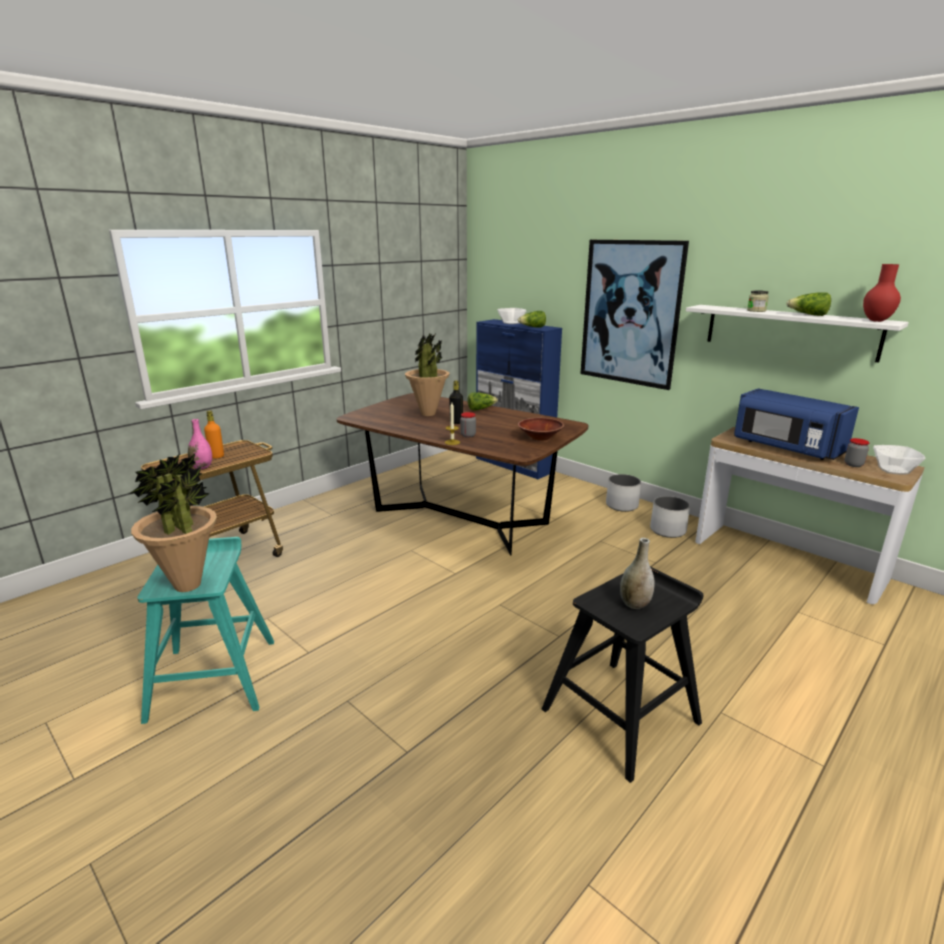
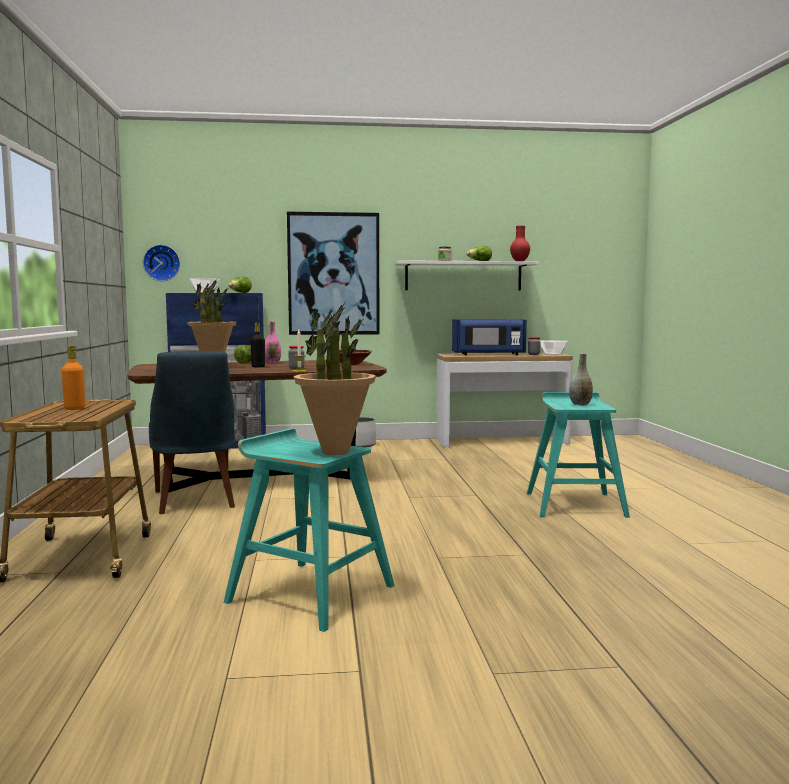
camera: 50 degrees left, 15 degrees down
pink vase [188,419,212,469] -> pink vase moved to [265,321,281,363]
black stool [542,567,703,783] -> turquoise stool [527,392,630,518]
white planter [650,496,690,538] -> none
none -> wall clock [143,245,180,281]
none -> blue chair [149,351,235,514]

